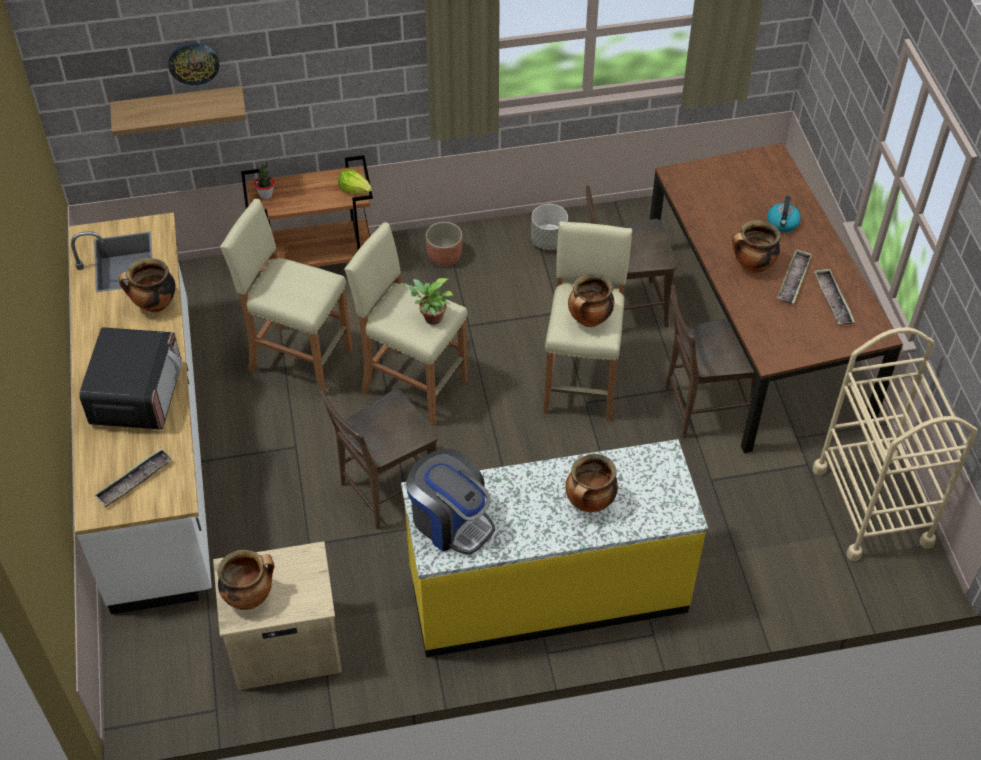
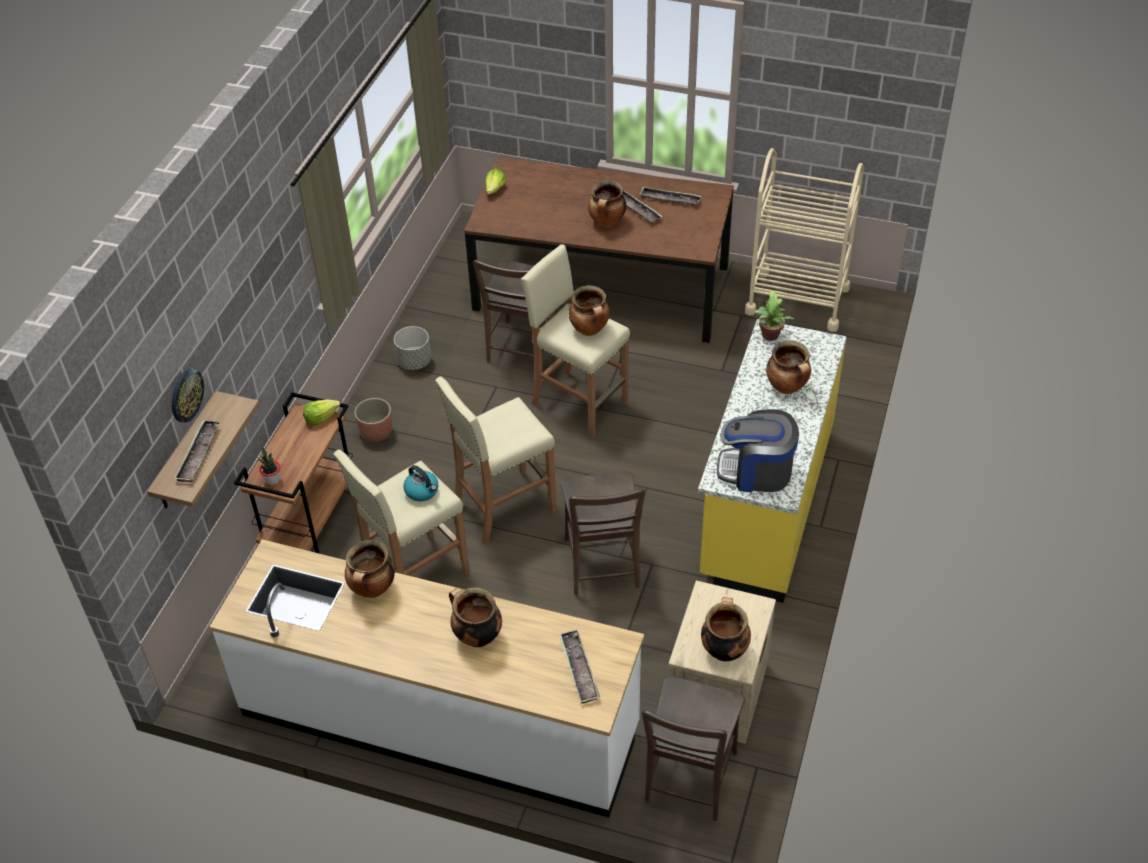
camera: 60 degrees left, 5 degrees down
microwave [79,327,182,430] -> cooking pot [449,587,502,647]
potted plant [404,278,454,325] -> potted plant moved to [754,290,794,341]
coffee machine [406,449,495,555] -> coffee machine turned 150 degrees counterclockwise [717,409,799,492]
brown chair [665,284,756,438] -> brown chair moved to [642,676,745,821]
kettle [767,196,801,232] -> kettle moved to [403,465,438,502]
none -> tray [174,420,220,482]
none -> lettuce [486,169,506,195]

